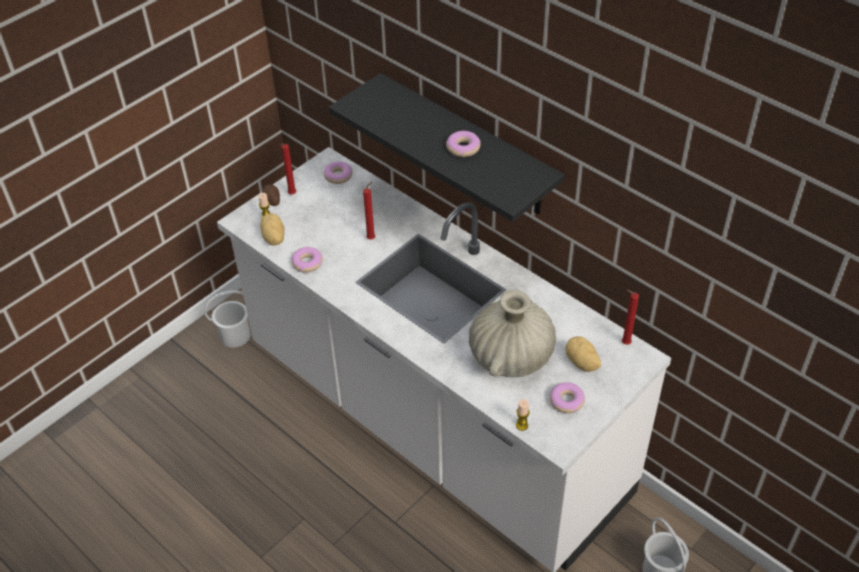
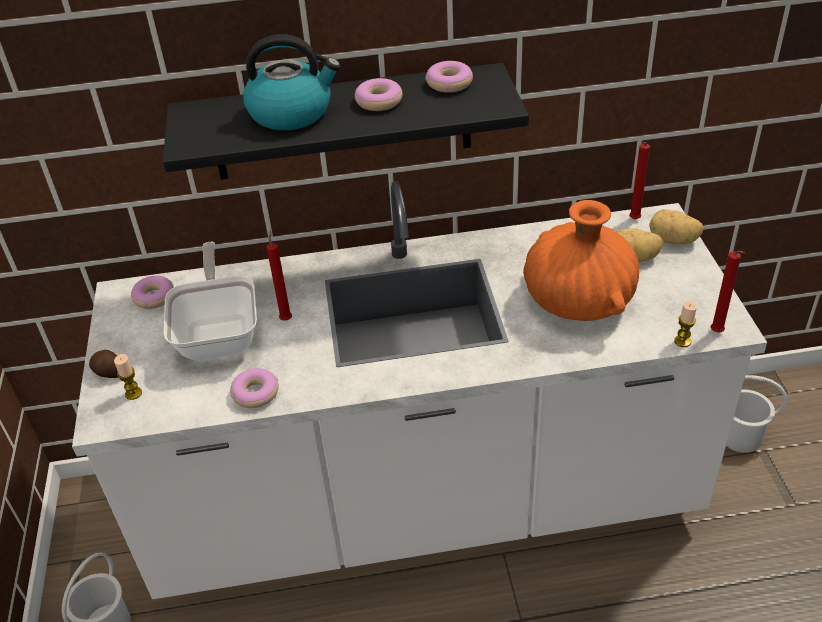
camera: 50 degrees left, 5 degrees down
potato [260,213,285,246] -> potato moved to [649,209,703,244]
red candle [279,144,296,194] -> red candle moved to [711,251,745,332]
beige vase [469,290,556,377] -> orange vase [523,200,639,321]
donut [550,382,585,413] -> donut moved to [425,61,473,93]
none -> frying pan [164,242,257,360]
none -> kettle [243,34,341,130]

